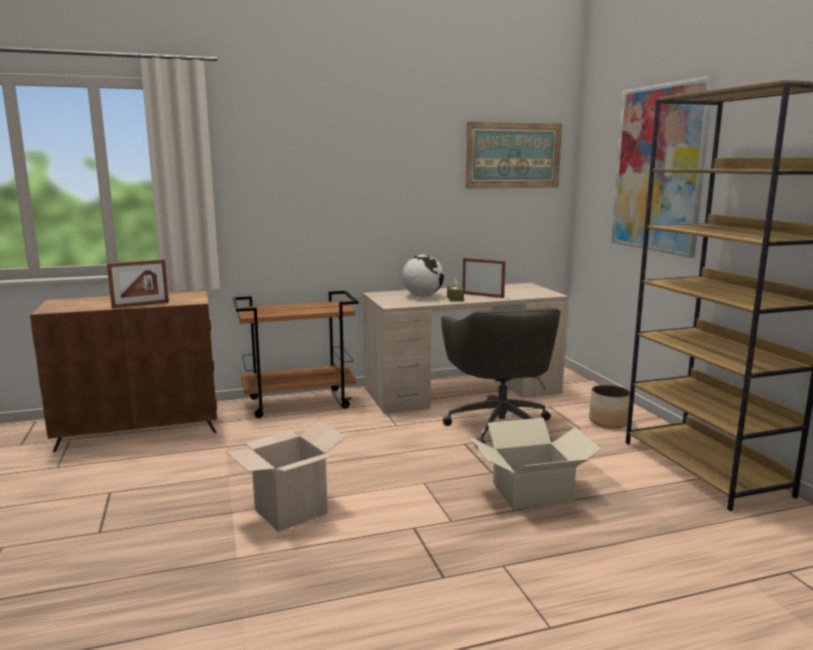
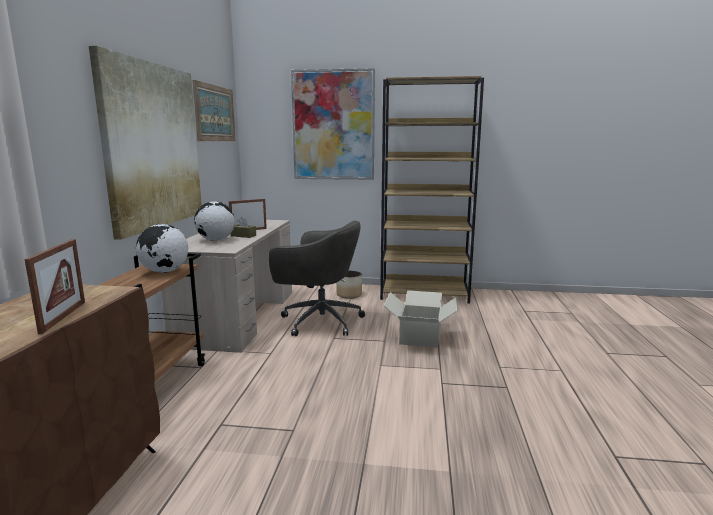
camera: 65 degrees left, 0 degrees up
cardboard box [226,420,346,532] -> none
none -> picture [89,46,202,240]
none -> globe [136,224,188,273]

